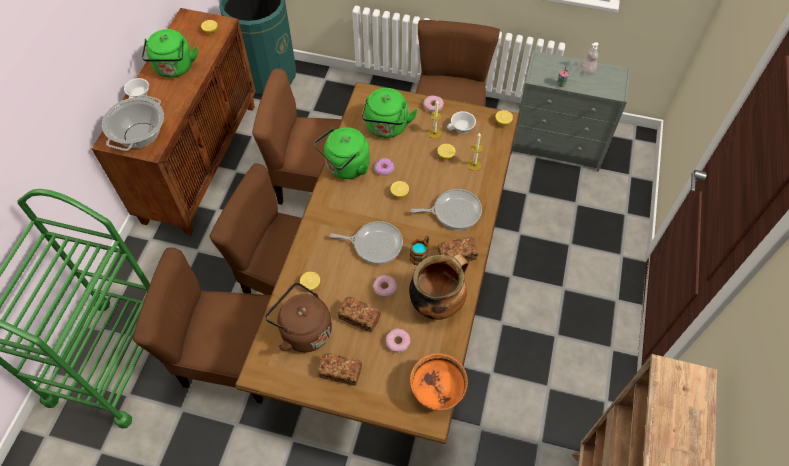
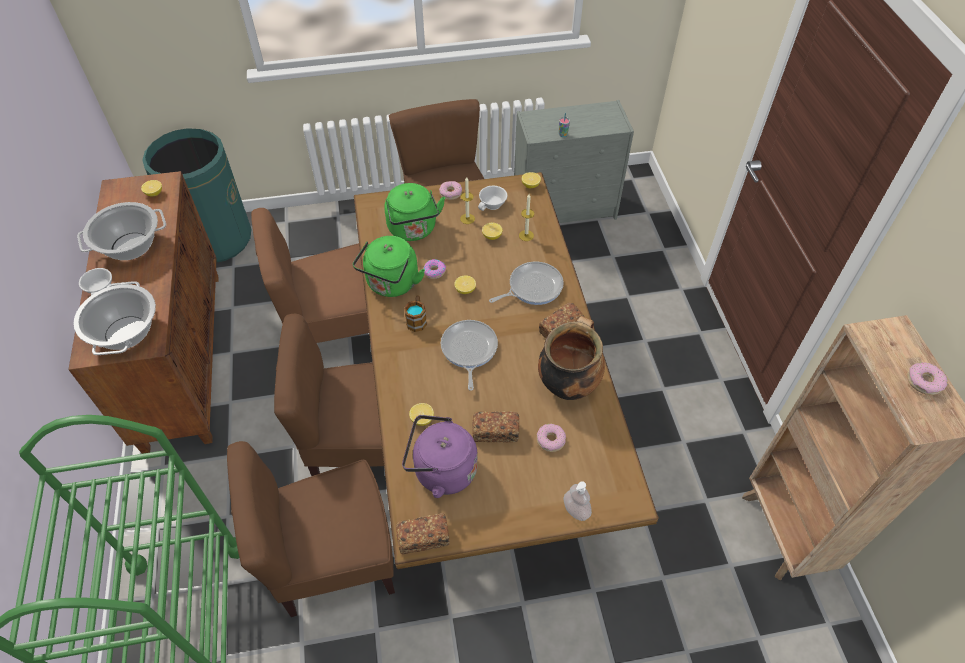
camera: 25 degrees left, 5 degrees down
green kettle [141,29,198,78] -> cooking pot [77,202,166,260]
brown kettle [265,282,332,352] -> purple kettle [402,415,478,498]
bread [318,353,362,386] -> bread moved to [396,513,450,554]
frying pan [330,221,403,264] -> frying pan turned 75 degrees counterclockwise [441,320,498,391]
donut [373,275,397,298] -> donut moved to [907,362,948,395]
mug [410,236,429,265] -> mug moved to [404,295,427,332]
orange bowl [410,354,468,411] -> none
soap dispenser [582,42,599,75] -> soap dispenser moved to [564,481,592,521]

